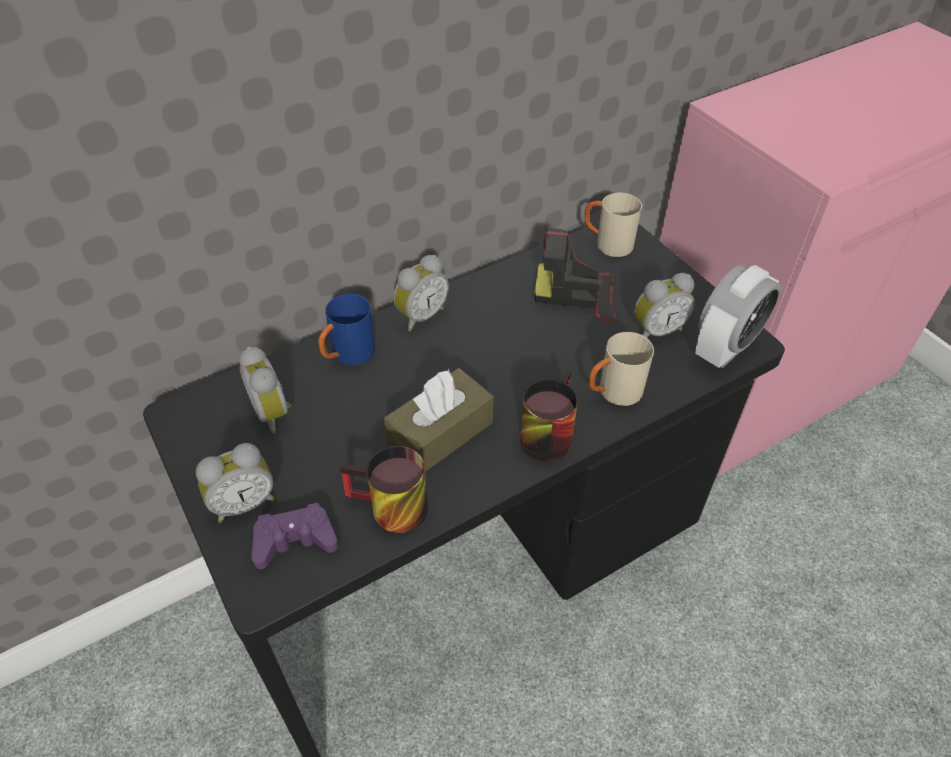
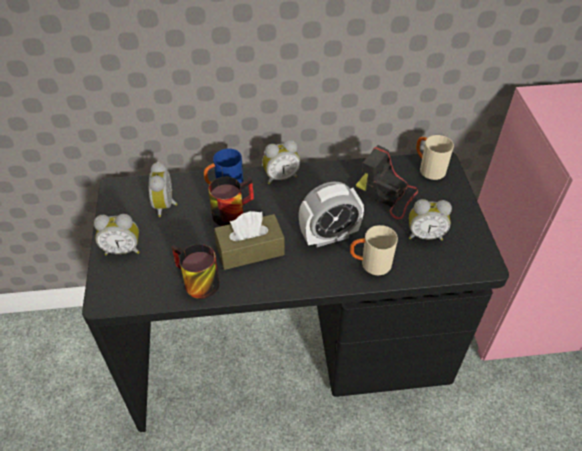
camera: 25 degrees right, 0 degrees up
purple game controller [252,503,338,569] -> none
mug [520,370,578,461] -> mug moved to [208,177,254,226]
alarm clock [695,265,781,368] -> alarm clock moved to [299,181,364,247]

